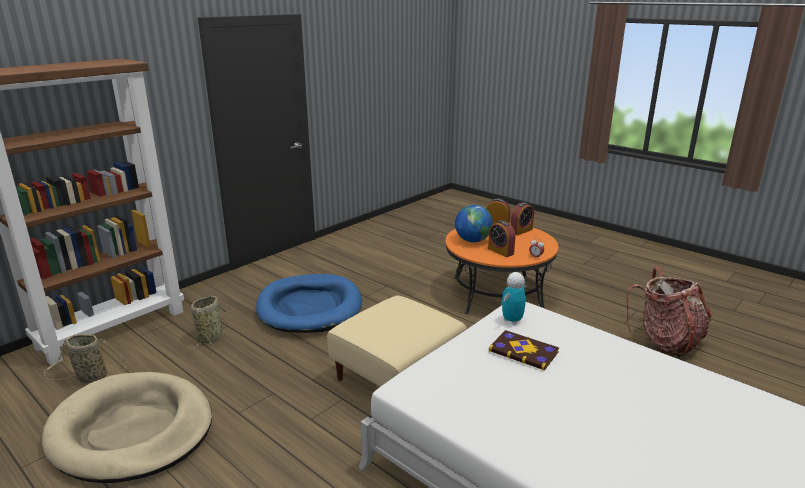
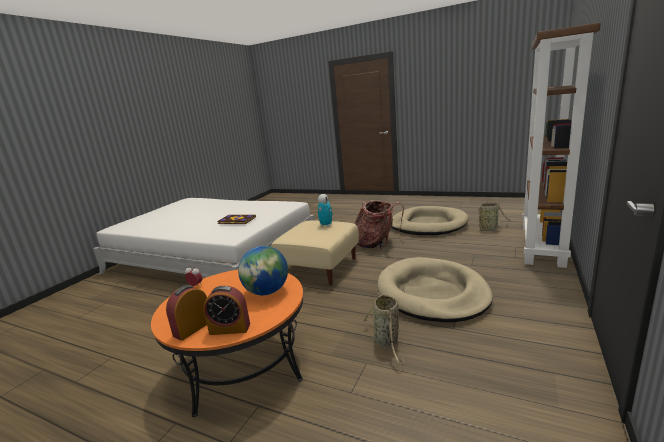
camera: 165 degrees right, 5 degrees down
basket [191,296,228,351] -> basket moved to [363,293,404,364]
blue dog bed [256,274,362,333] -> beige dog bed [377,257,493,322]
alarm clock [488,220,515,257] -> none
toy robot [501,272,527,325] -> toy robot moved to [318,194,333,227]
backpack [626,267,712,358] -> backpack moved to [354,200,404,250]

